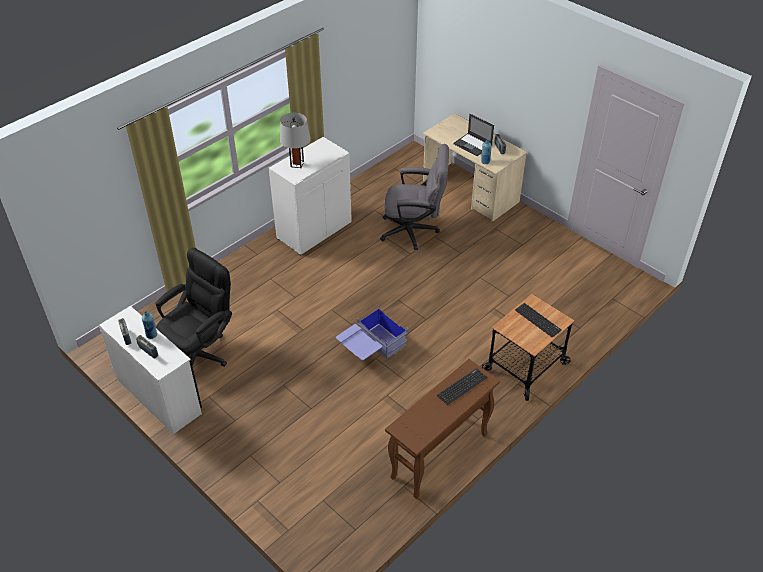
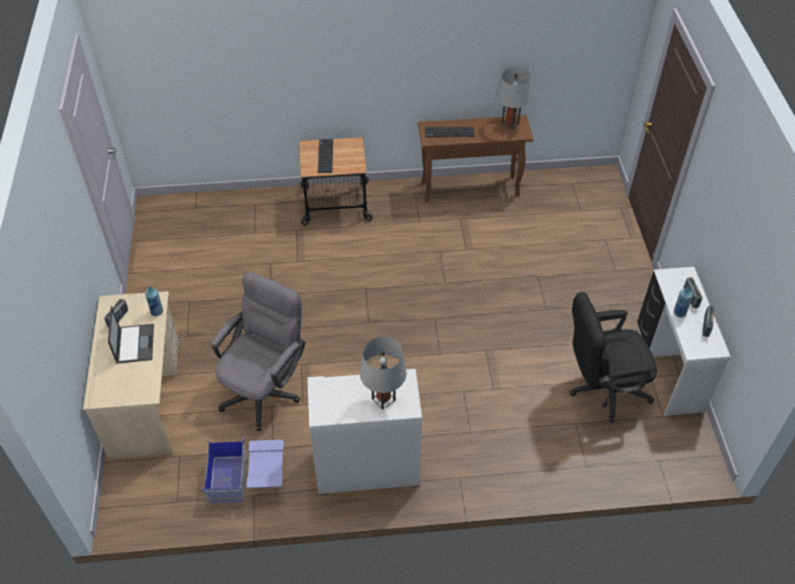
camera: 140 degrees left, 5 degrees up
blue storage box [336,309,408,360] -> blue storage box moved to [202,438,284,503]
grey office chair [380,144,449,250] -> grey office chair turned 75 degrees clockwise [212,272,306,431]
none -> grey table lamp [496,67,531,130]

